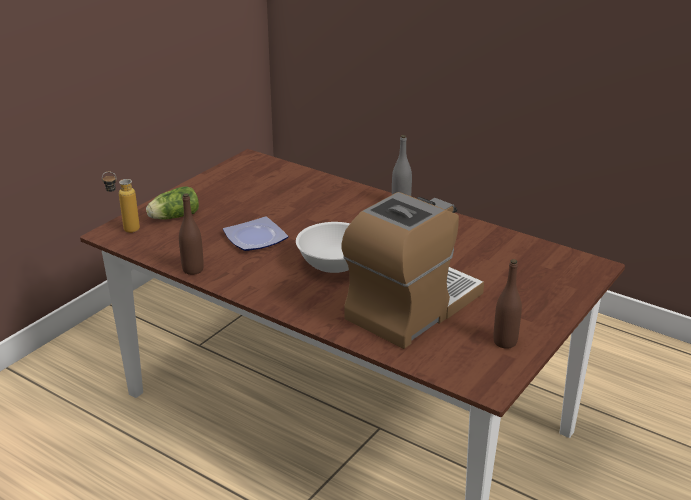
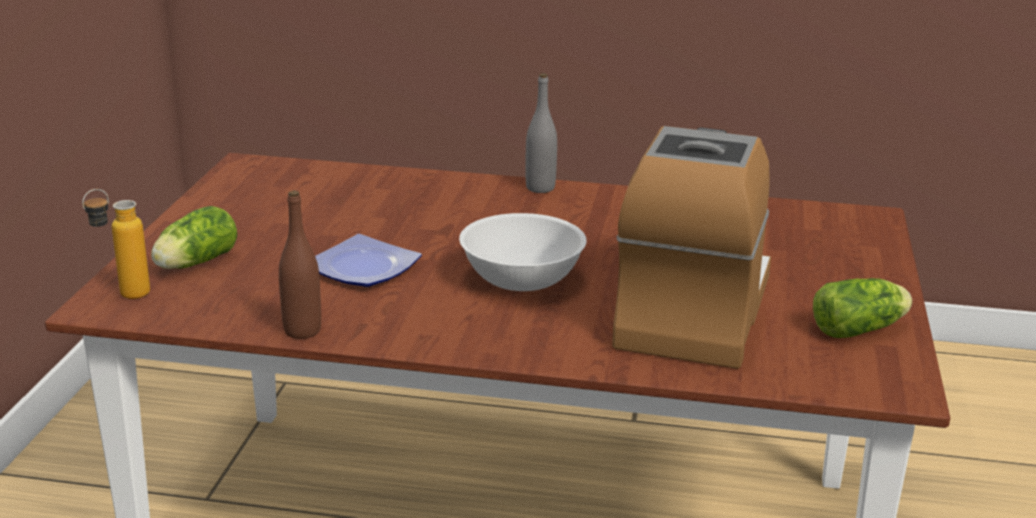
camera: 25 degrees left, 5 degrees down
brown bottle [493,259,522,349] -> lettuce [813,278,912,338]

